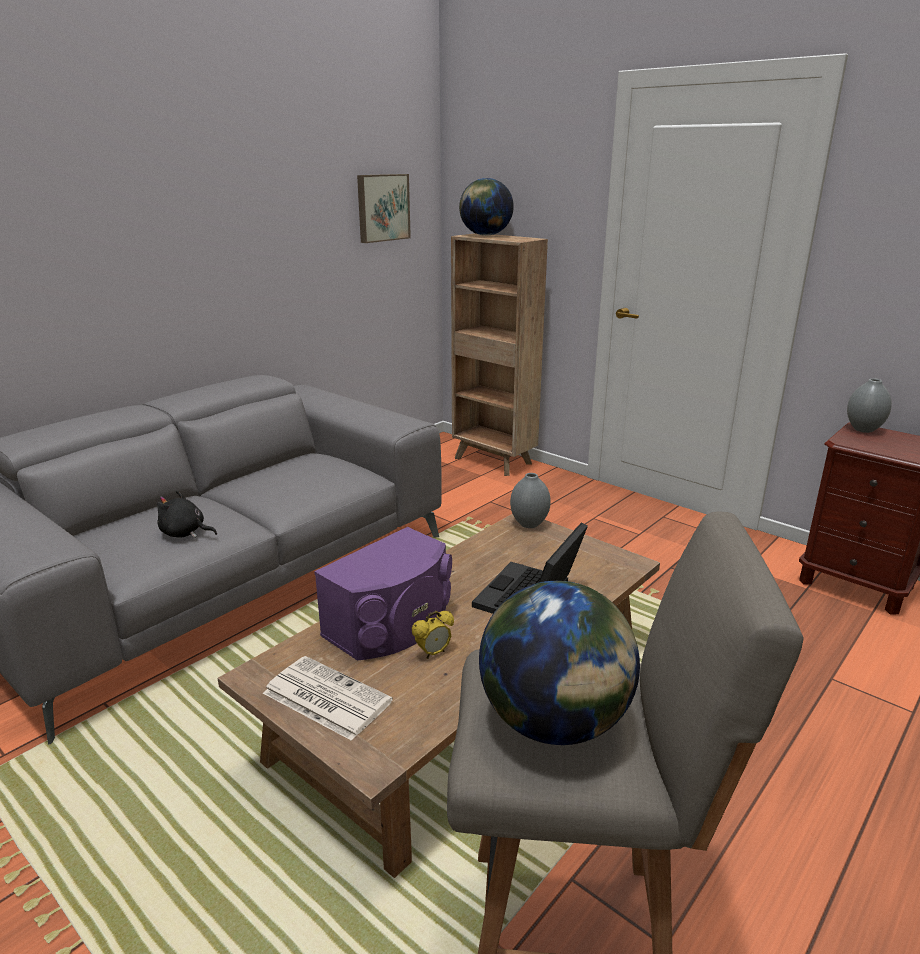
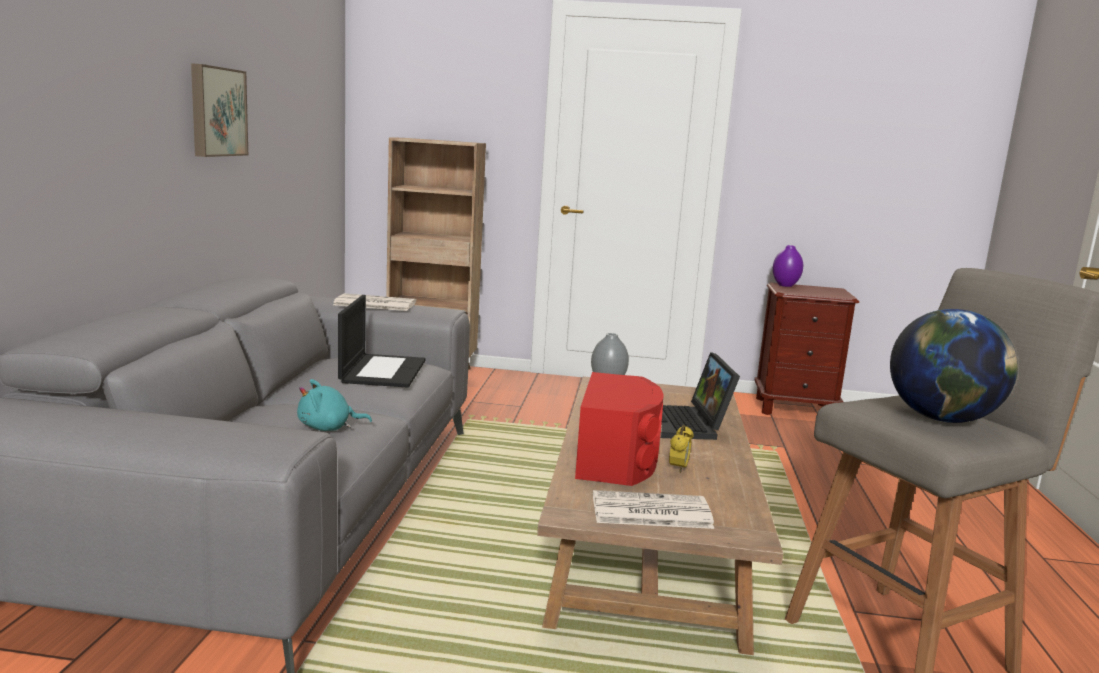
camera: 35 degrees left, 10 degrees down
black plush toy [157,490,217,538] -> turquoise plush toy [297,379,372,431]
purple speaker [314,527,452,661] -> red speaker [575,372,664,486]
picture [357,174,411,243] -> picture moved to [191,63,248,157]
globe [459,178,514,236] -> none
grey vase [847,378,892,433] -> purple vase [773,245,803,287]
none -> newspaper [333,293,416,311]
none -> laptop [338,295,426,388]

